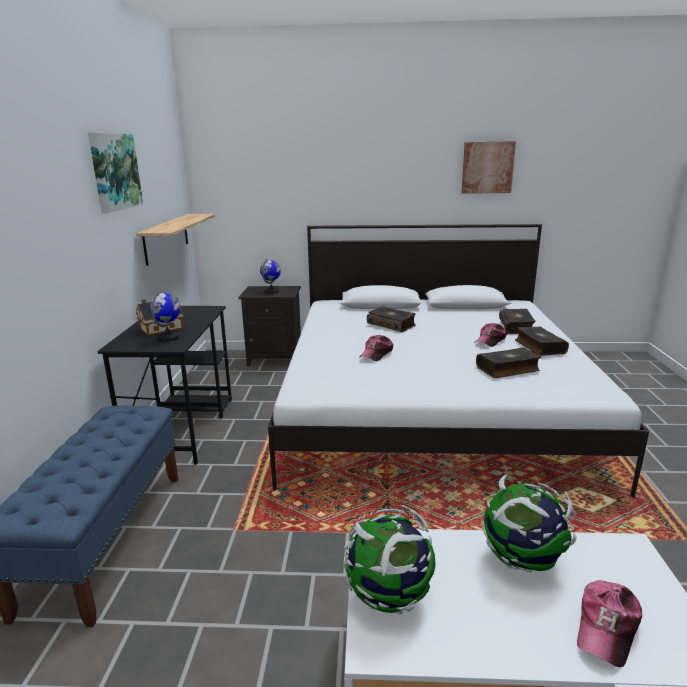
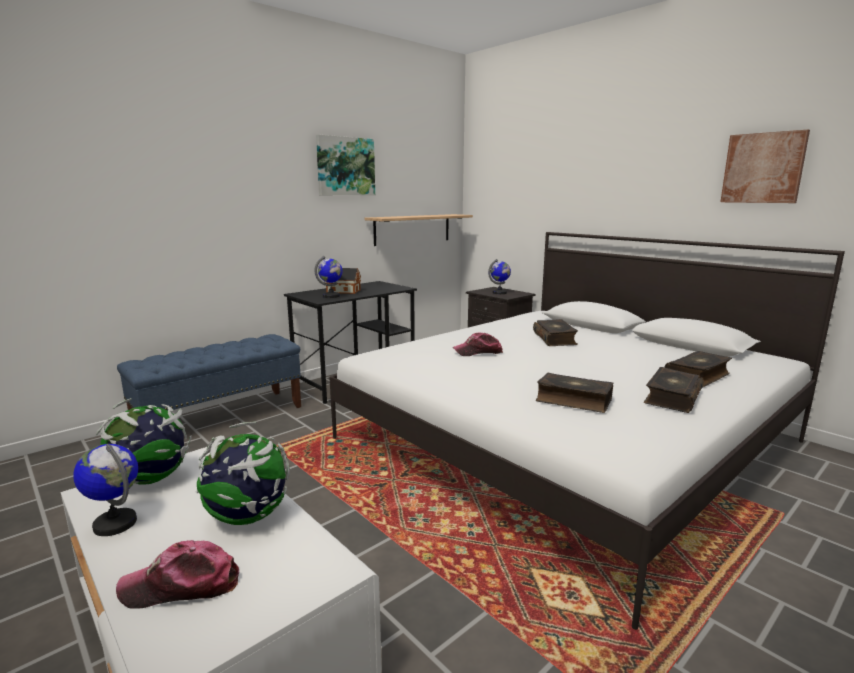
camera: 45 degrees right, 5 degrees down
cap [475,323,507,347] -> none
none -> globe [73,444,138,536]

